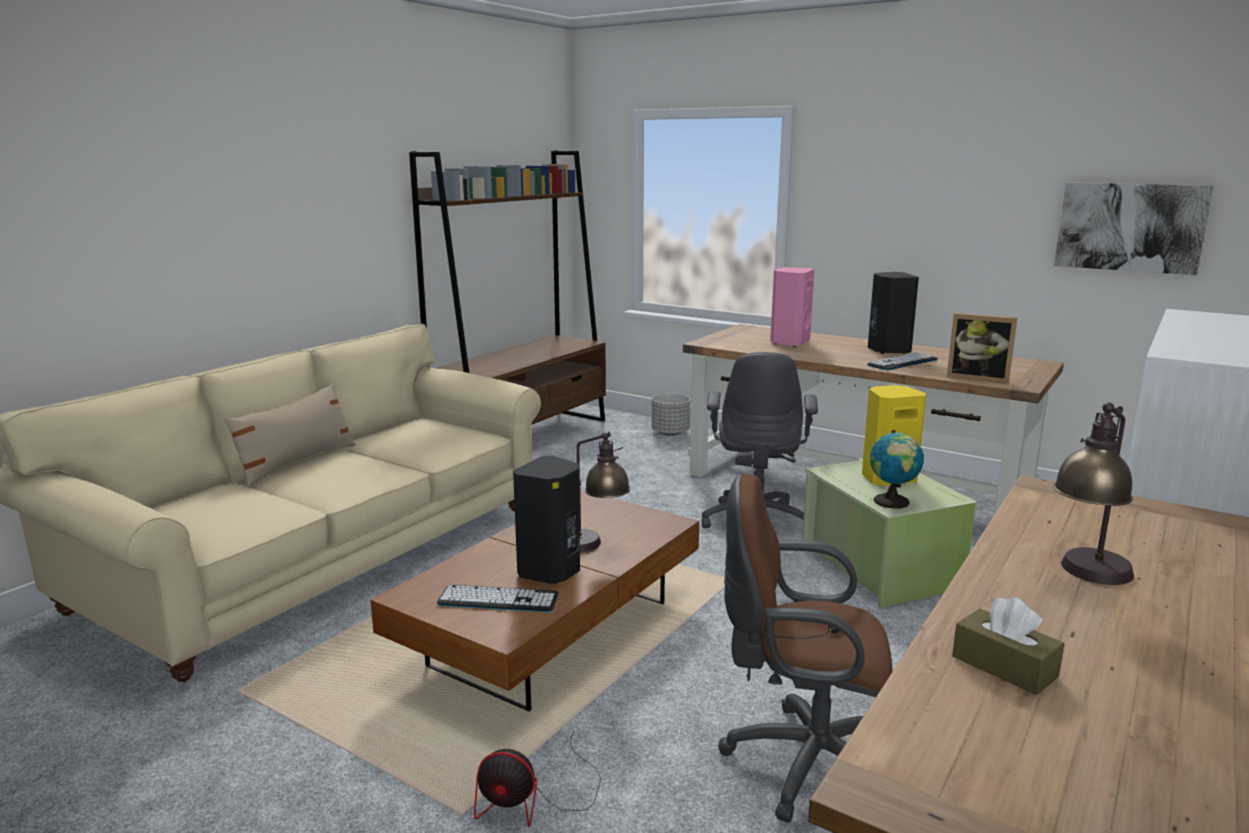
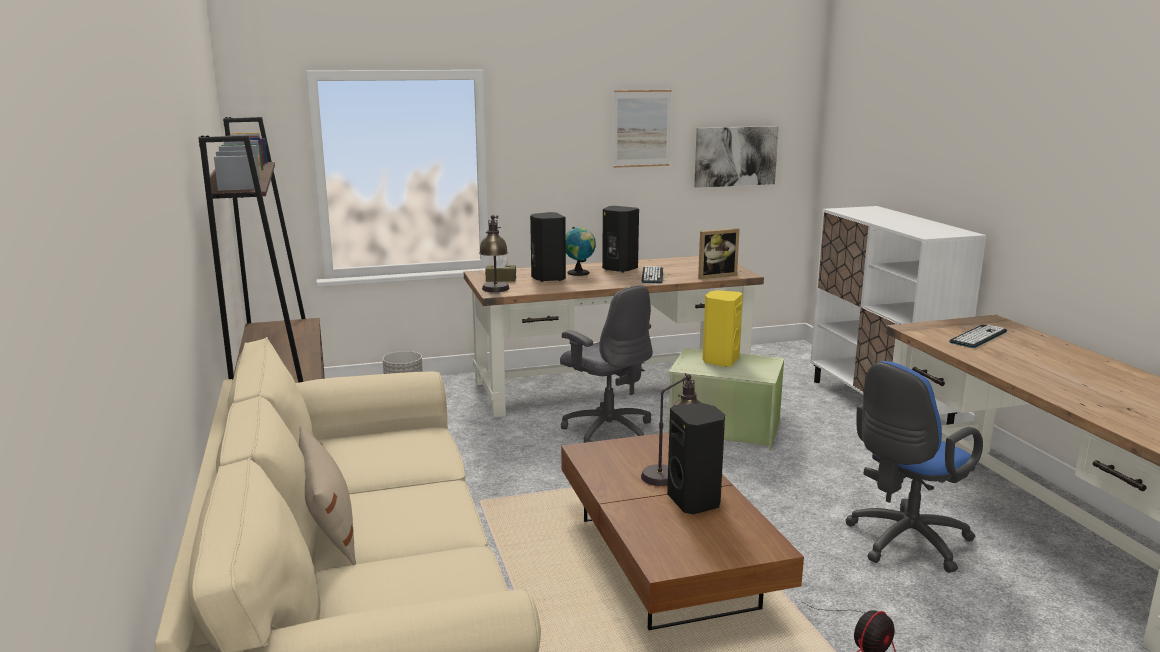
camera: 50 degrees left, 0 degrees up
keyboard [437,585,559,612] -> keyboard moved to [949,325,1007,348]
brown office chair [718,474,892,823] -> blue office chair [845,361,983,573]
pink speaker [770,267,814,347] -> black speaker [530,212,566,282]
globe [870,430,924,509] -> globe moved to [566,227,596,276]
brown tissue box [952,597,1065,695] -> brown tissue box moved to [485,255,516,282]
table lamp [1053,402,1134,585] -> table lamp moved to [479,215,510,292]
none -> picture [613,90,672,168]

